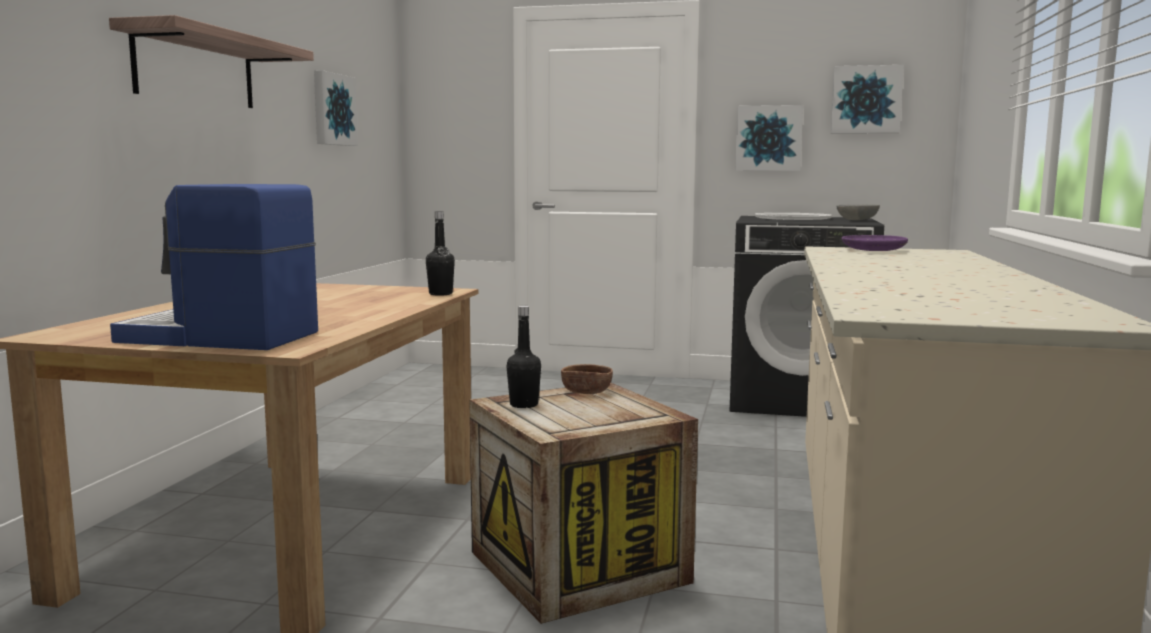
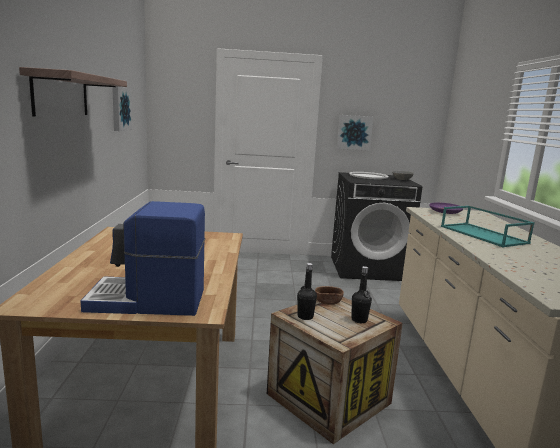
camera: 15 degrees left, 5 degrees up
black bottle [426,211,455,296] -> black bottle moved to [351,266,372,323]
picture [831,65,904,134] -> none
none -> turquoise tray [441,206,535,247]

